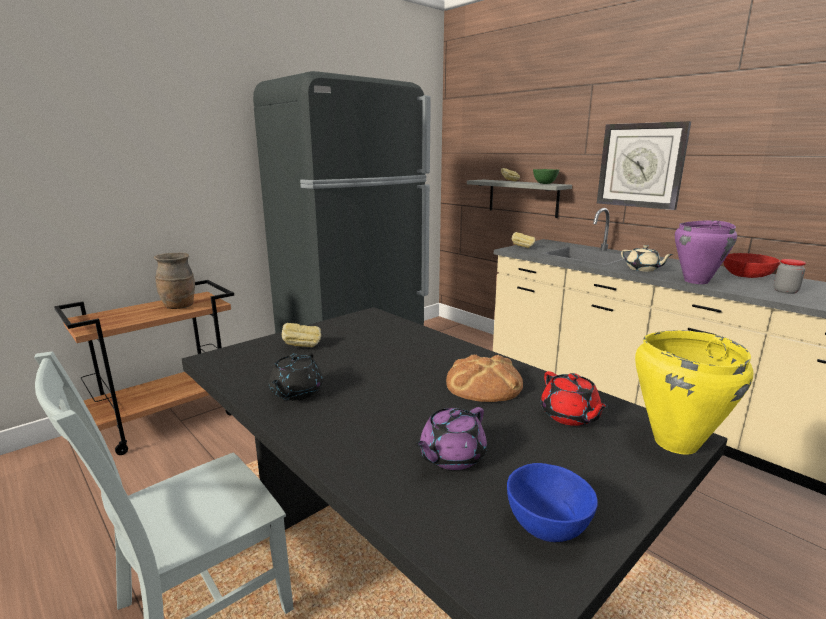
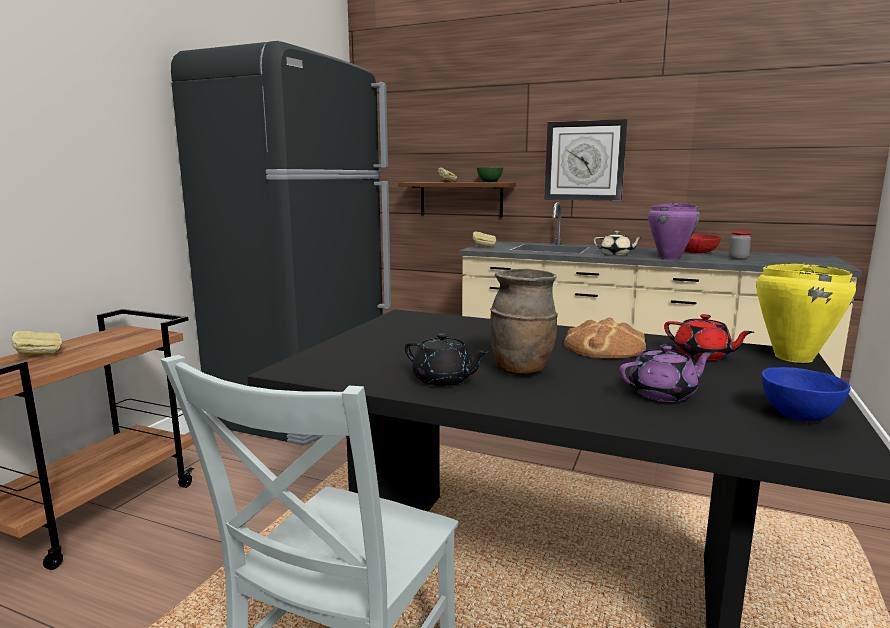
camera: 25 degrees left, 5 degrees down
brown vase [154,253,195,309] -> brown vase moved to [490,268,558,375]
black teapot [269,352,323,401] -> black teapot turned 45 degrees counterclockwise [405,333,489,386]
bread [282,323,321,347] -> bread moved to [11,331,63,355]
purple teapot [415,407,487,470] -> purple teapot turned 120 degrees counterclockwise [619,345,714,402]
grey shelf [467,180,572,218] -> brown shelf [398,182,516,218]

